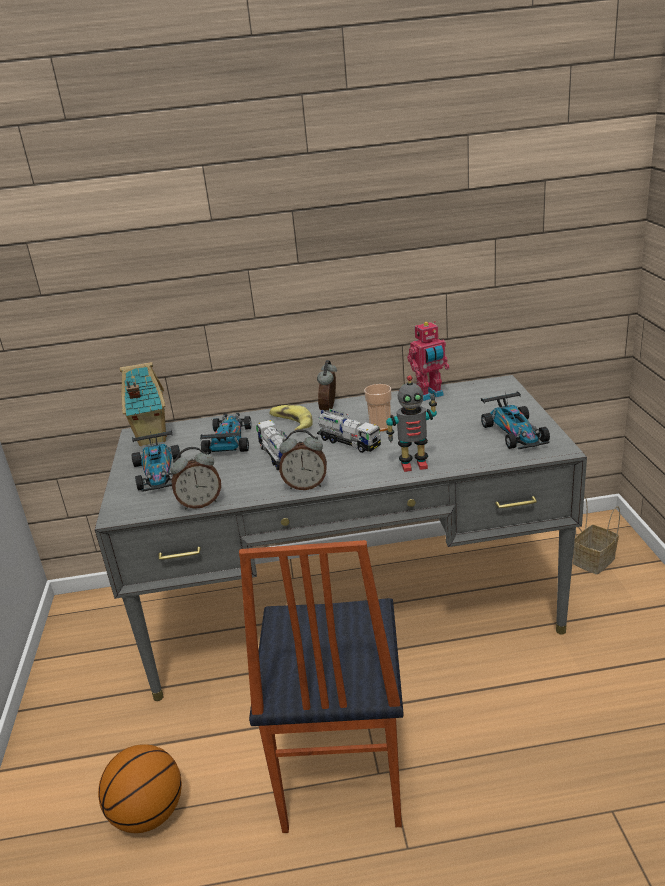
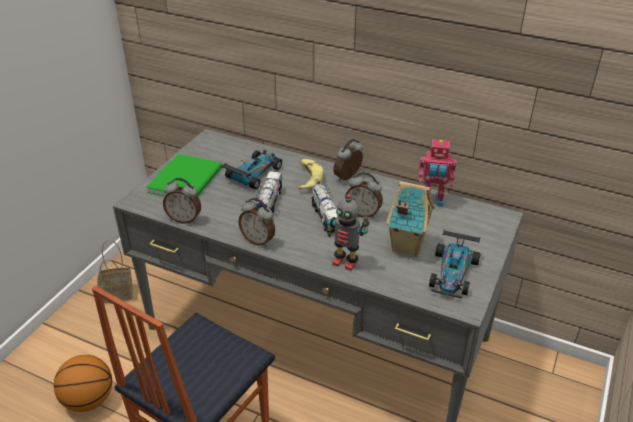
camera: 30 degrees right, 10 degrees up
toy house [120,362,167,446] -> toy house moved to [386,181,435,257]
toy car [132,430,181,492] -> green book [146,154,222,197]
cup [364,384,392,432] -> alarm clock [345,172,383,218]
basket [573,495,620,574] -> basket moved to [97,240,133,303]

